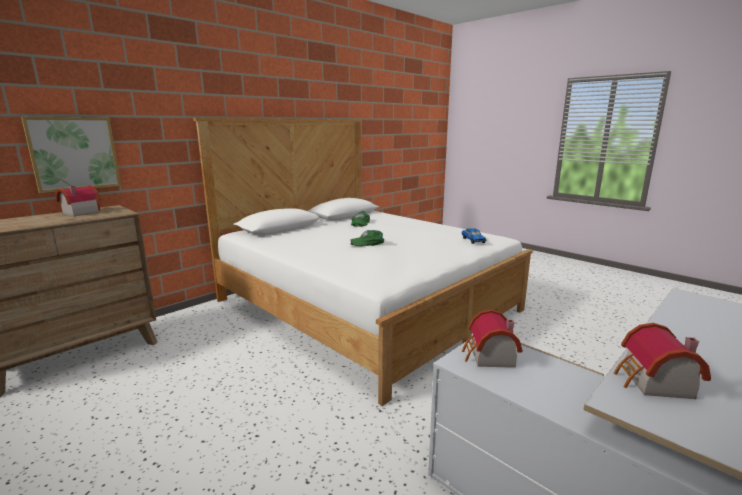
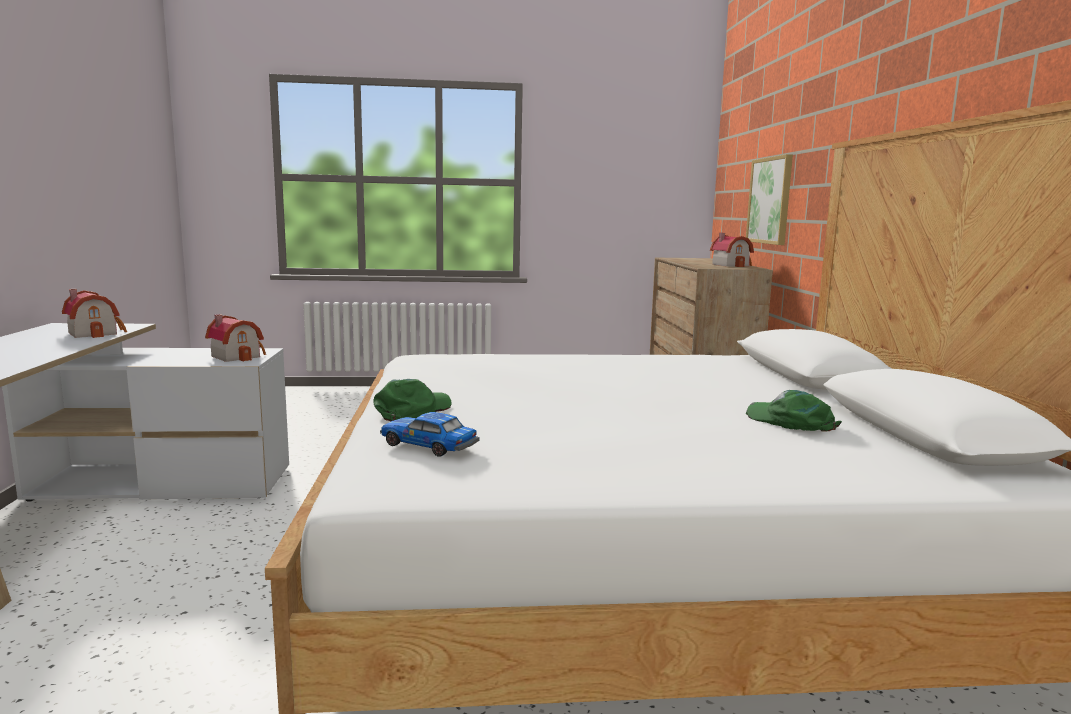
camera: 130 degrees right, 5 degrees down
green cap [350,230,384,246] -> green cap moved to [374,379,452,422]

